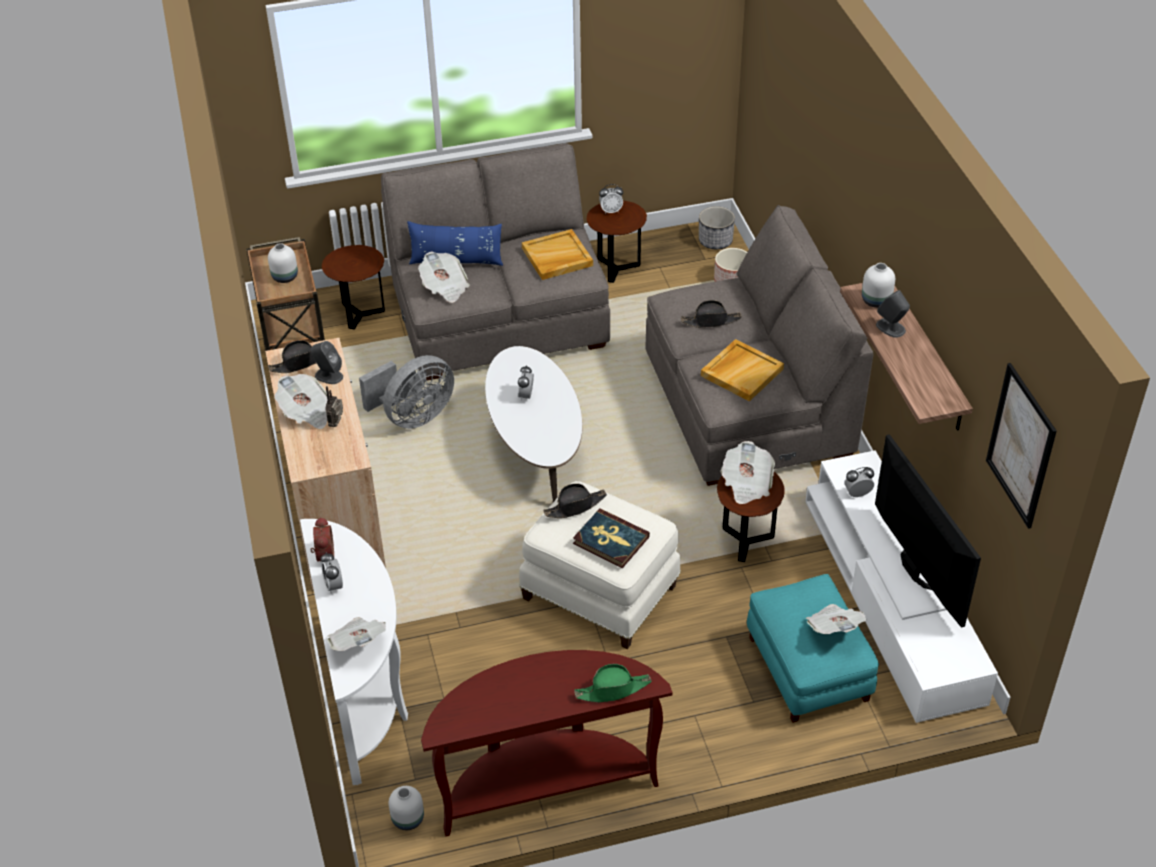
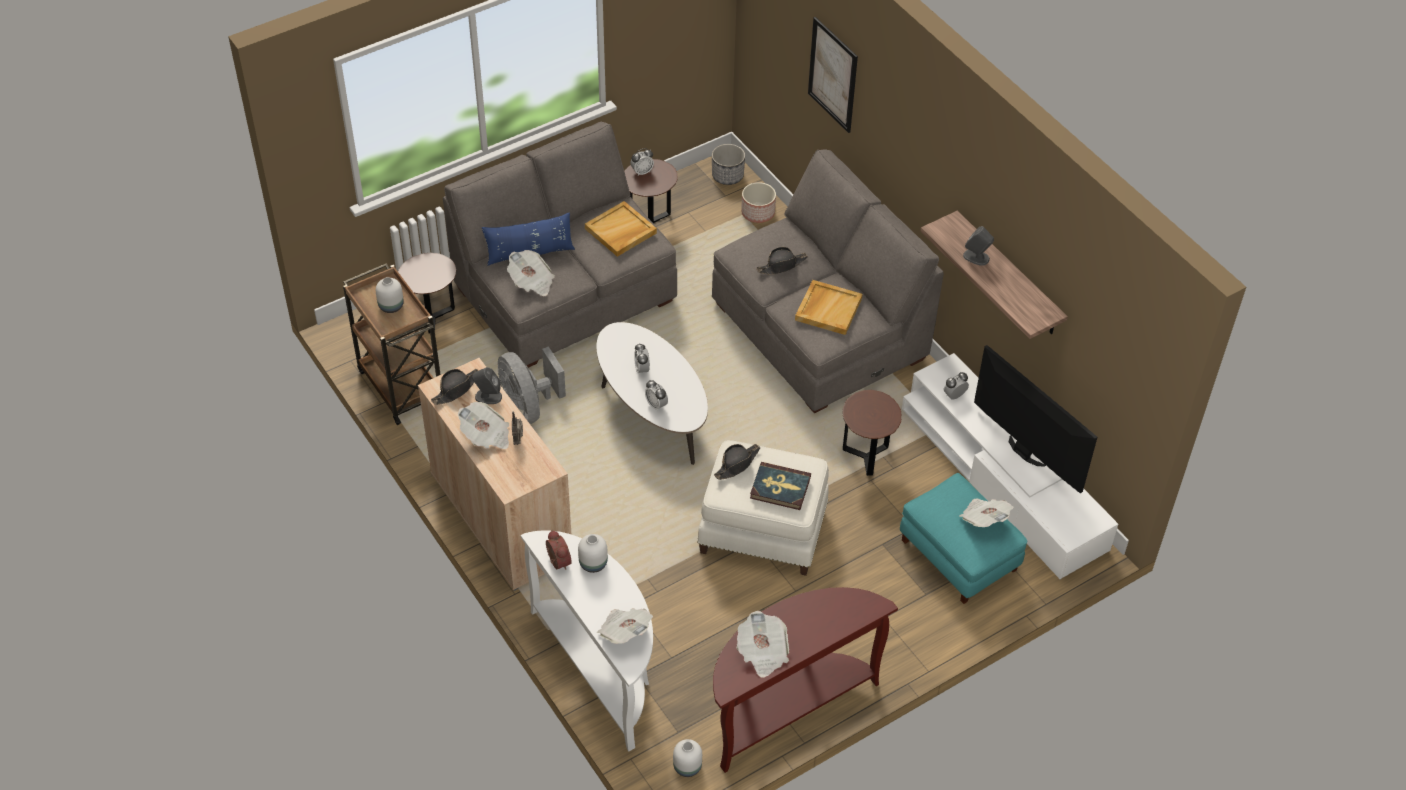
camera: 20 degrees left, 5 degrees up
alarm clock [321,552,343,594] -> alarm clock moved to [645,380,668,411]
grey fan [359,355,454,429] -> grey fan turned 120 degrees clockwise [498,346,566,424]
green hat [574,664,652,702] -> none
newspaper [721,441,775,504] -> newspaper moved to [737,611,789,678]
white vase [862,263,895,308] -> white vase moved to [578,534,608,573]
picture [986,363,1057,529] -> picture moved to [808,17,858,133]

